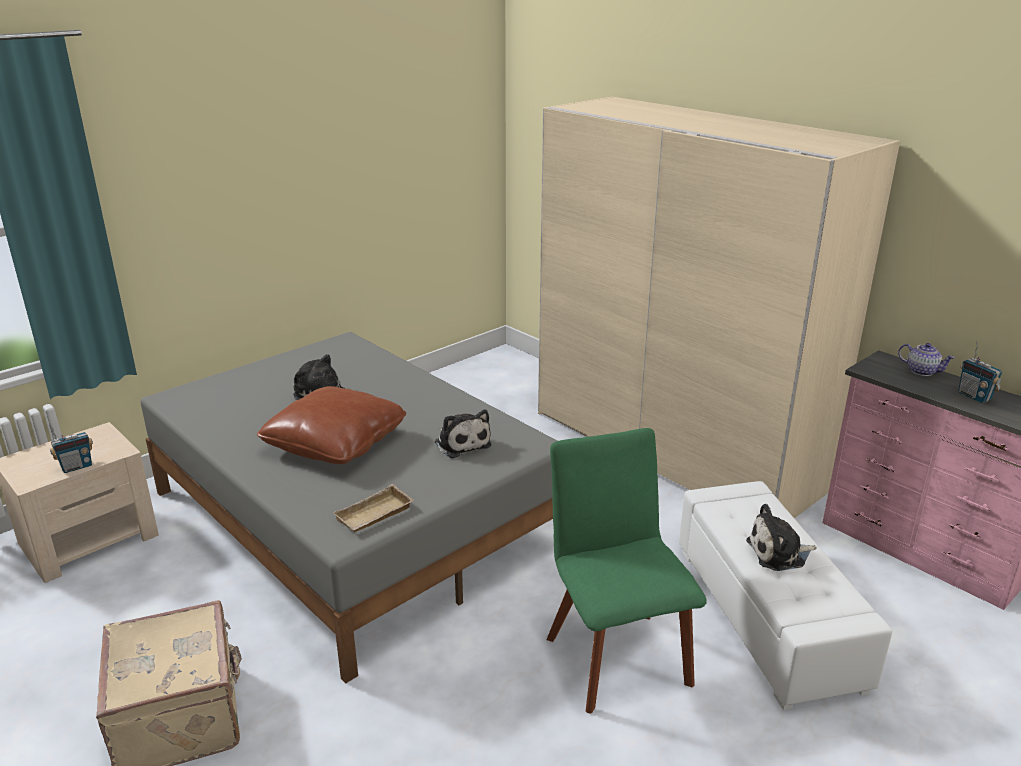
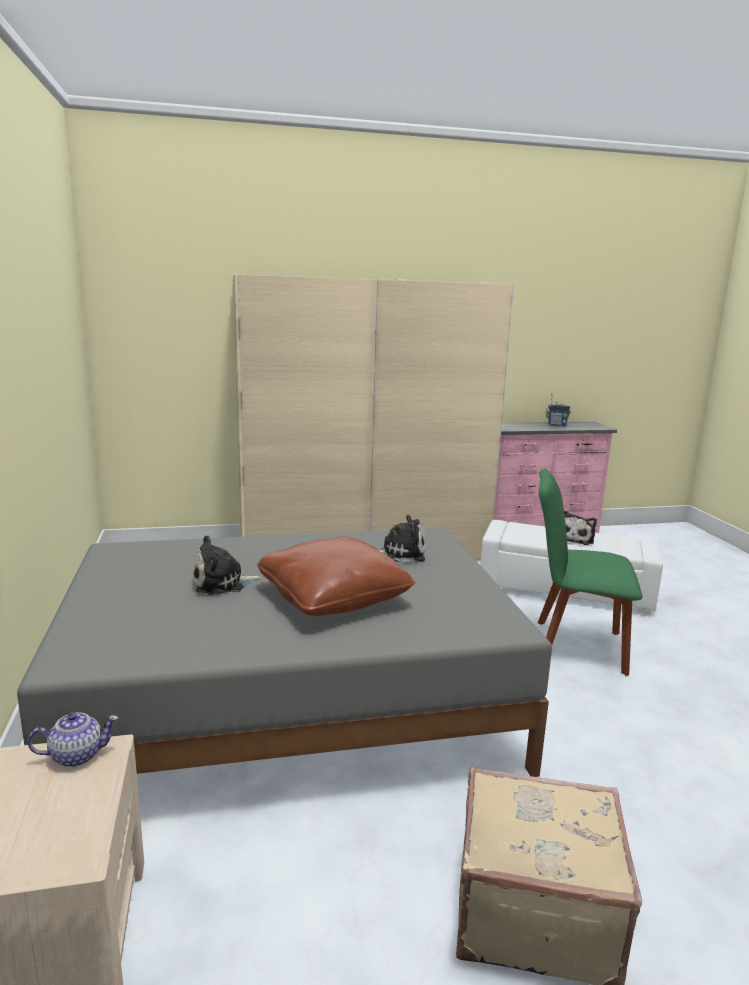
camera: 60 degrees left, 10 degrees down
radio [49,425,93,473] -> none
beige tray [333,484,414,532] -> none
teapot [898,343,955,376] -> teapot moved to [28,712,118,767]

